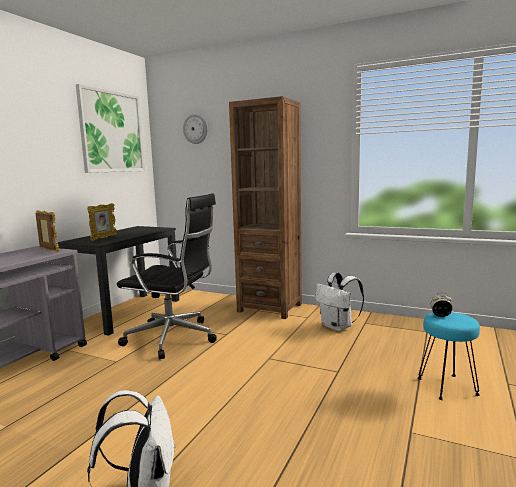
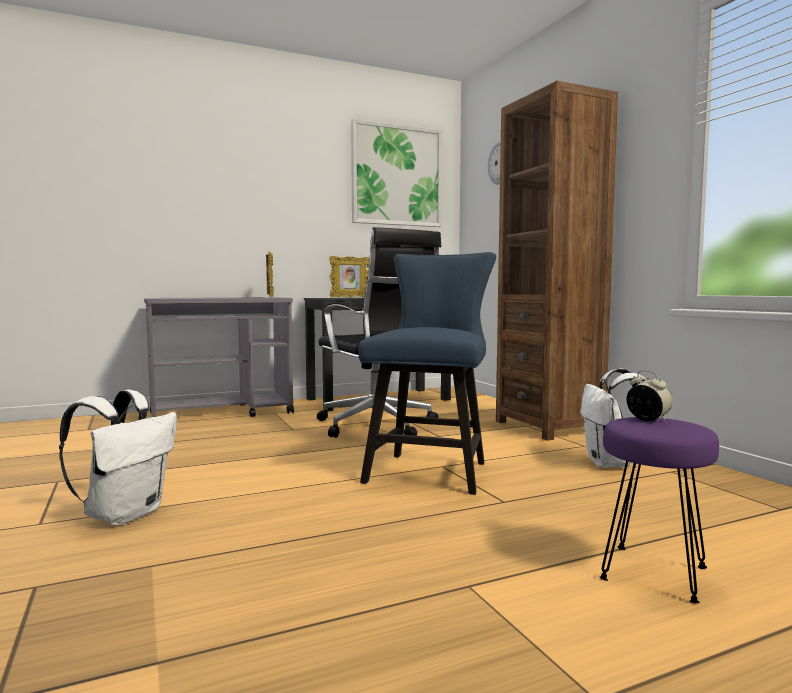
camera: 40 degrees right, 5 degrees down
turquoise stool [418,312,480,400] -> purple stool [599,417,719,603]
none -> blue chair [358,252,496,495]

